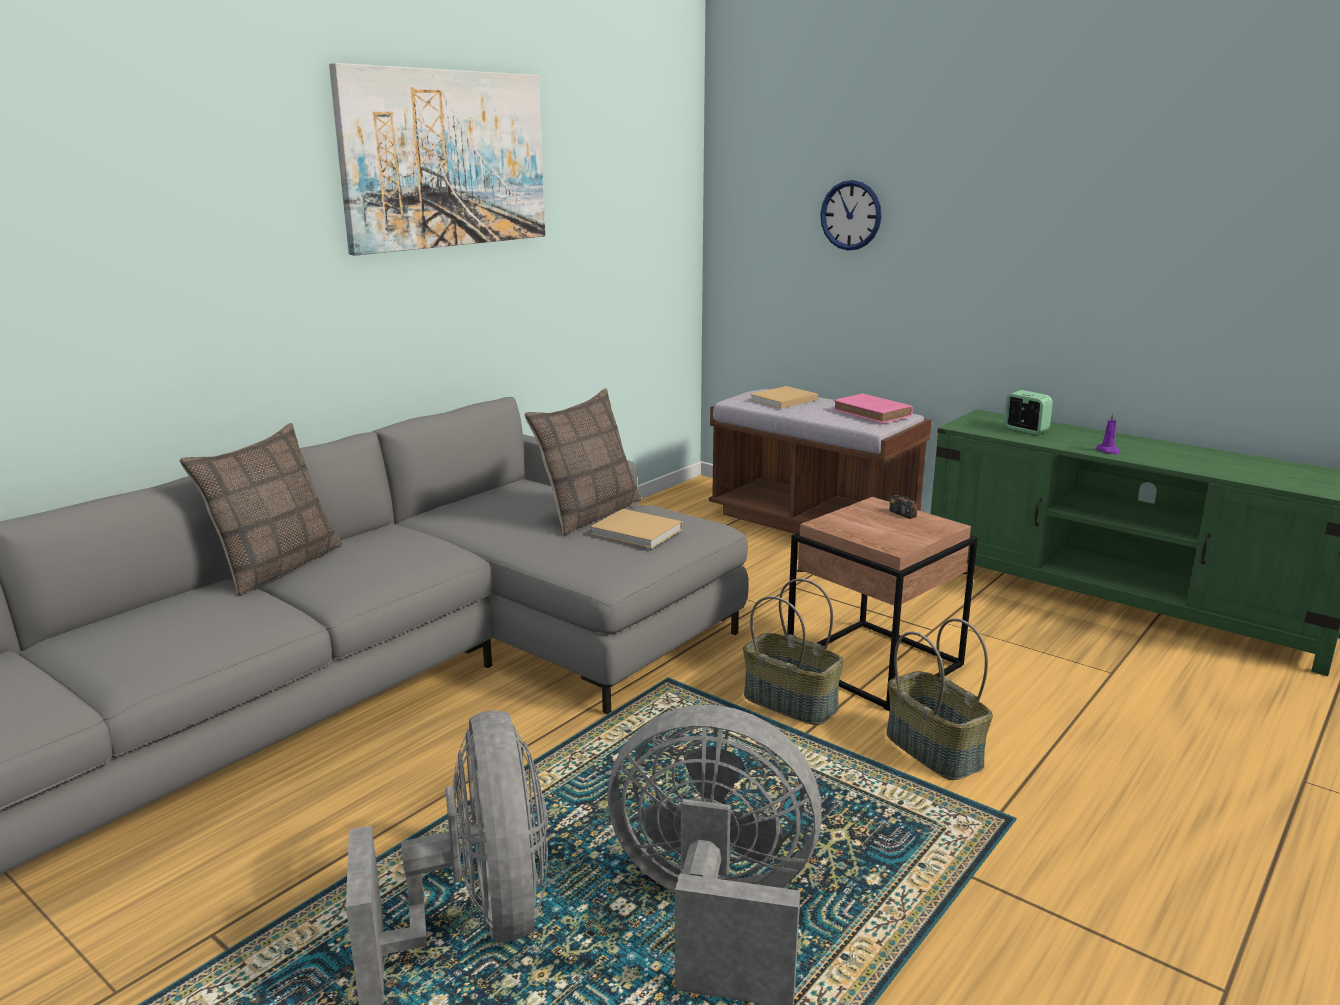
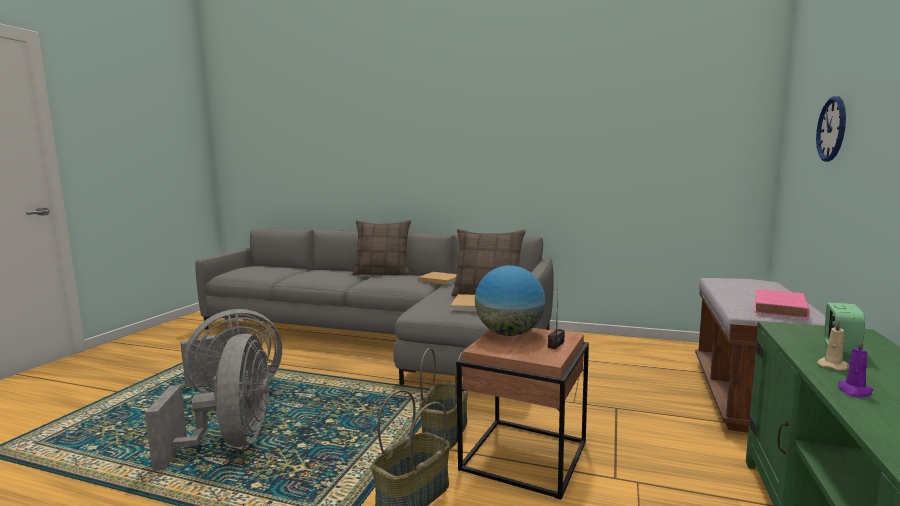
camera: 70 degrees right, 10 degrees down
picture [329,63,545,256] -> none
beige book [750,386,818,409] -> beige book moved to [418,272,457,285]
none -> globe [475,265,545,336]
none -> beige candle [817,320,849,371]

